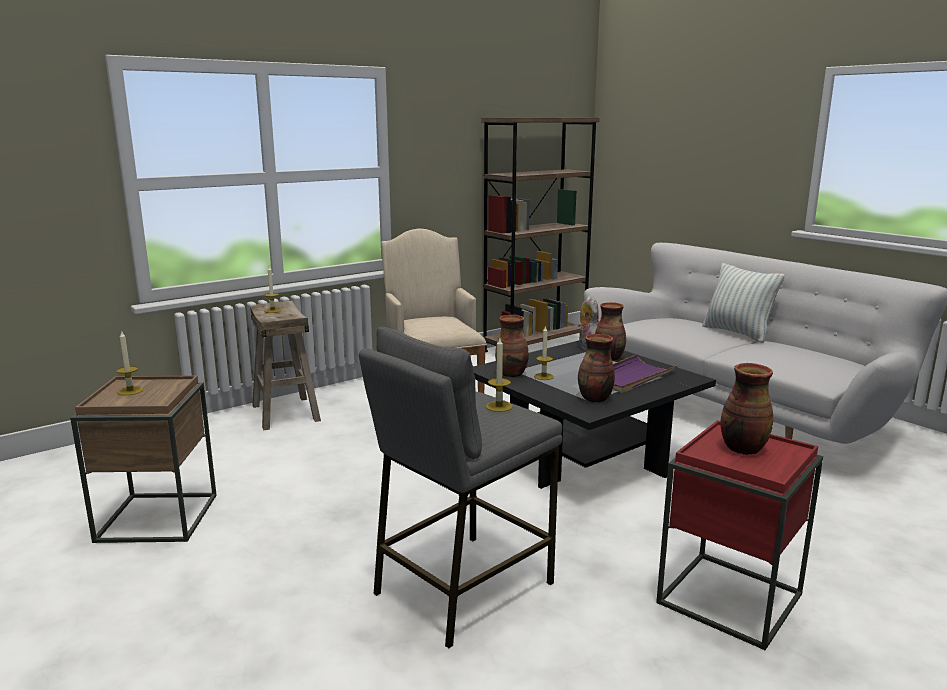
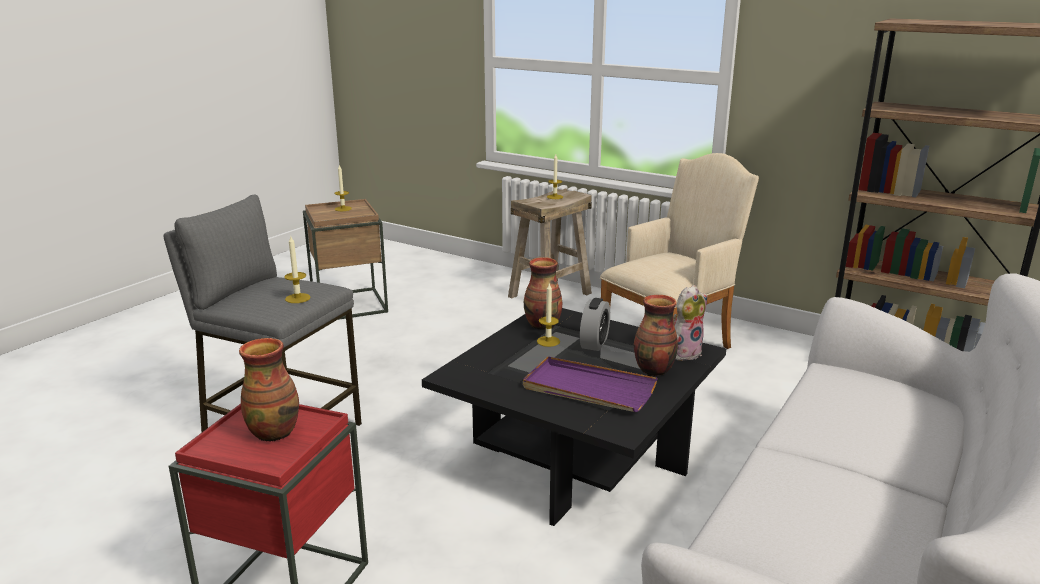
camera: 70 degrees right, 5 degrees up
vase [578,334,615,403] -> none
pillow [702,263,785,343] -> none
none -> alarm clock [580,298,610,351]

